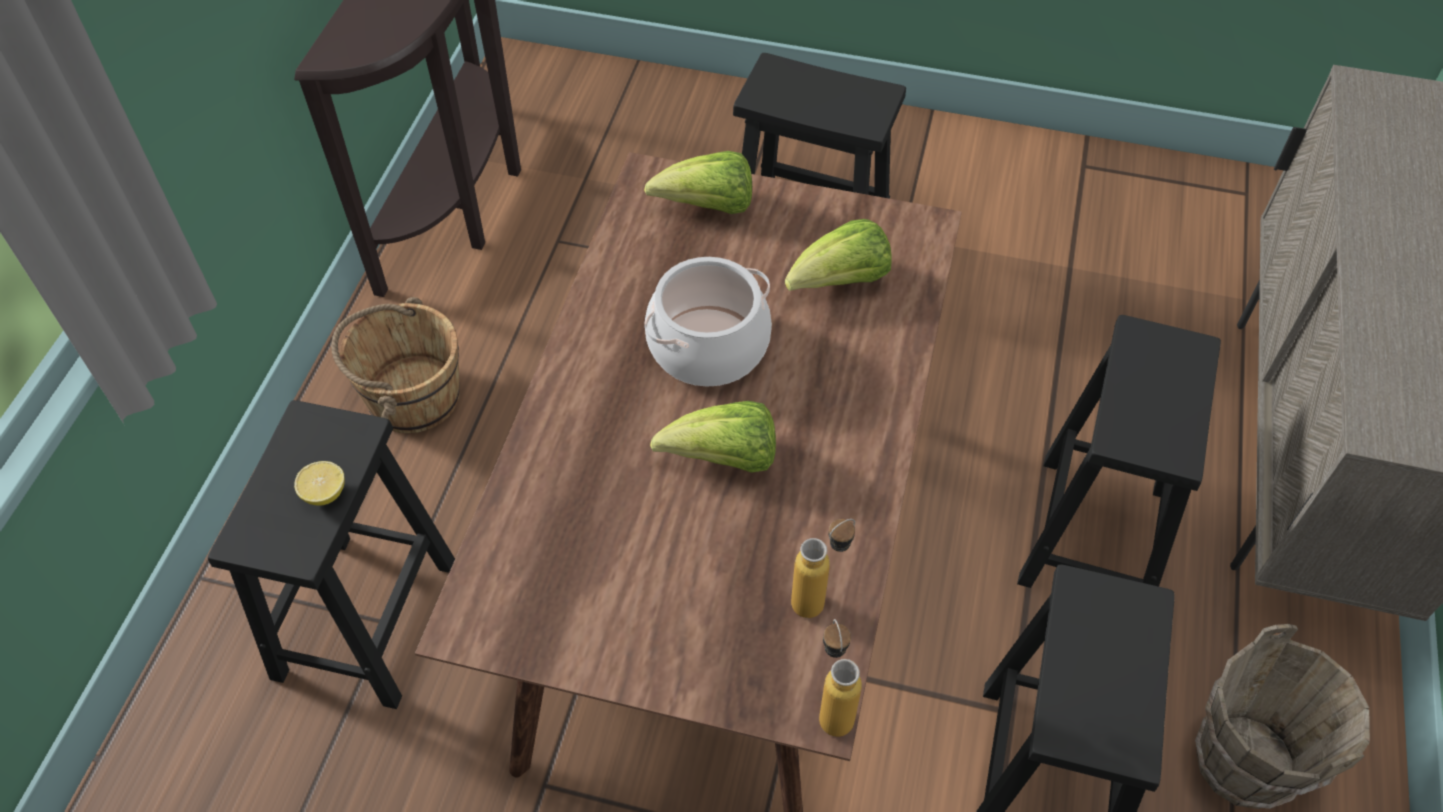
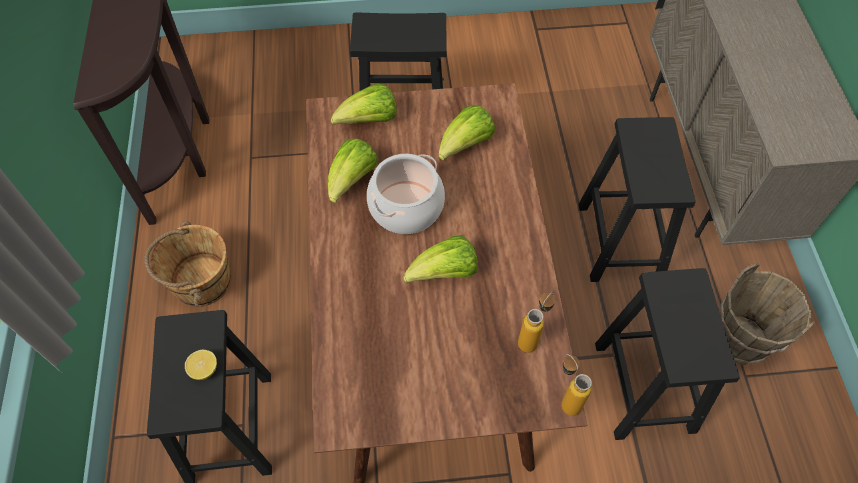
camera: 20 degrees left, 5 degrees up
none -> lettuce [328,139,378,203]

